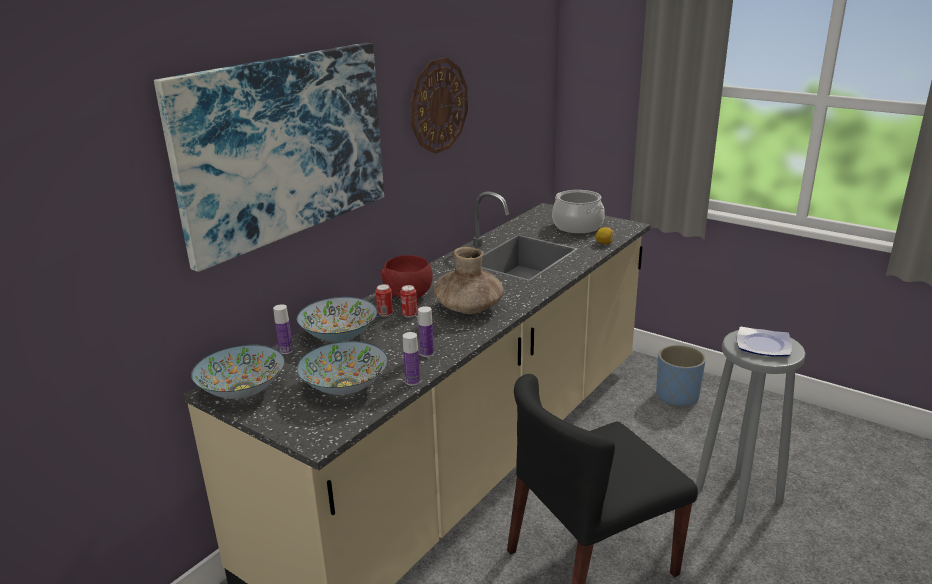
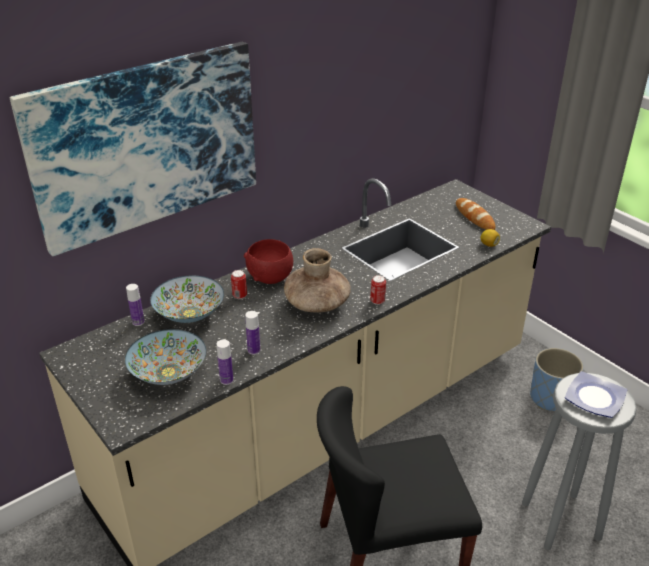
camera: 15 degrees right, 10 degrees up
bowl [191,344,285,399] -> none
can [400,285,417,317] -> can moved to [370,275,386,305]
wall clock [410,58,468,154] -> none
cooking pot [552,190,605,233] -> bread [456,198,496,230]

